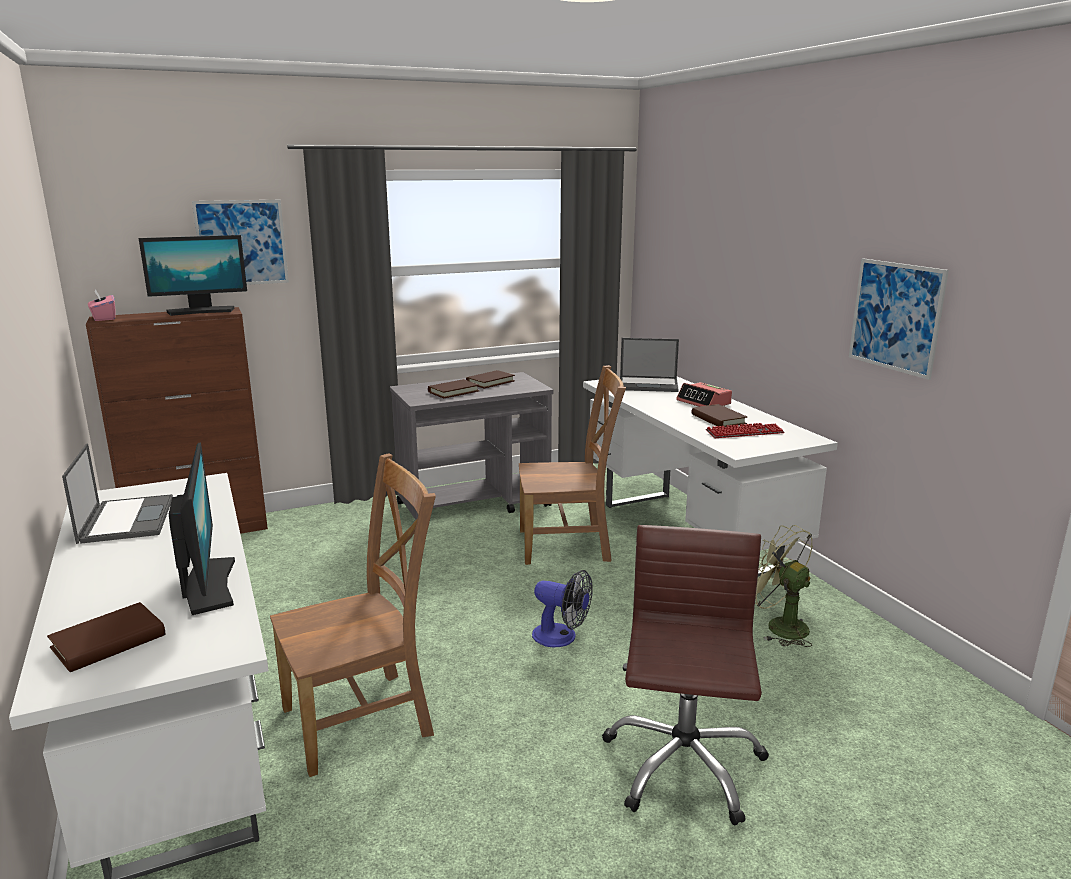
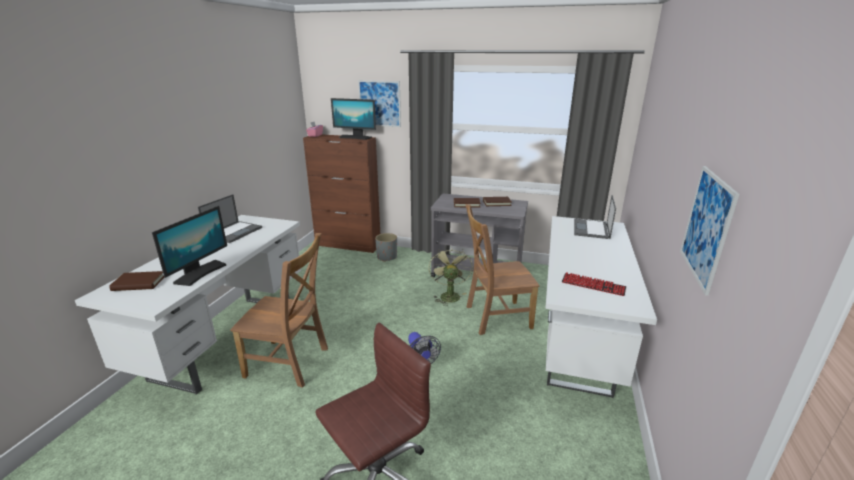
camera: 40 degrees right, 5 degrees up
brown chair [519,365,626,565] -> brown chair turned 135 degrees clockwise [466,204,540,335]
laptop [620,338,679,392] -> laptop turned 60 degrees clockwise [574,195,616,239]
alarm clock [676,382,732,407] -> none
brown book [692,404,747,427] -> none
green fan [755,525,813,647] -> green fan moved to [429,246,473,306]
none -> grey planter [375,233,397,262]

